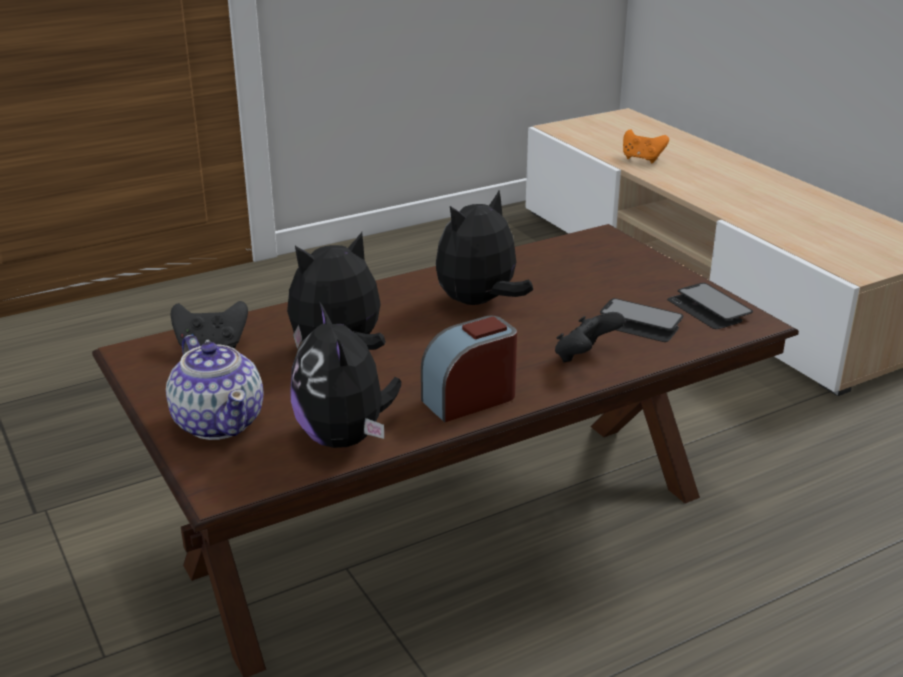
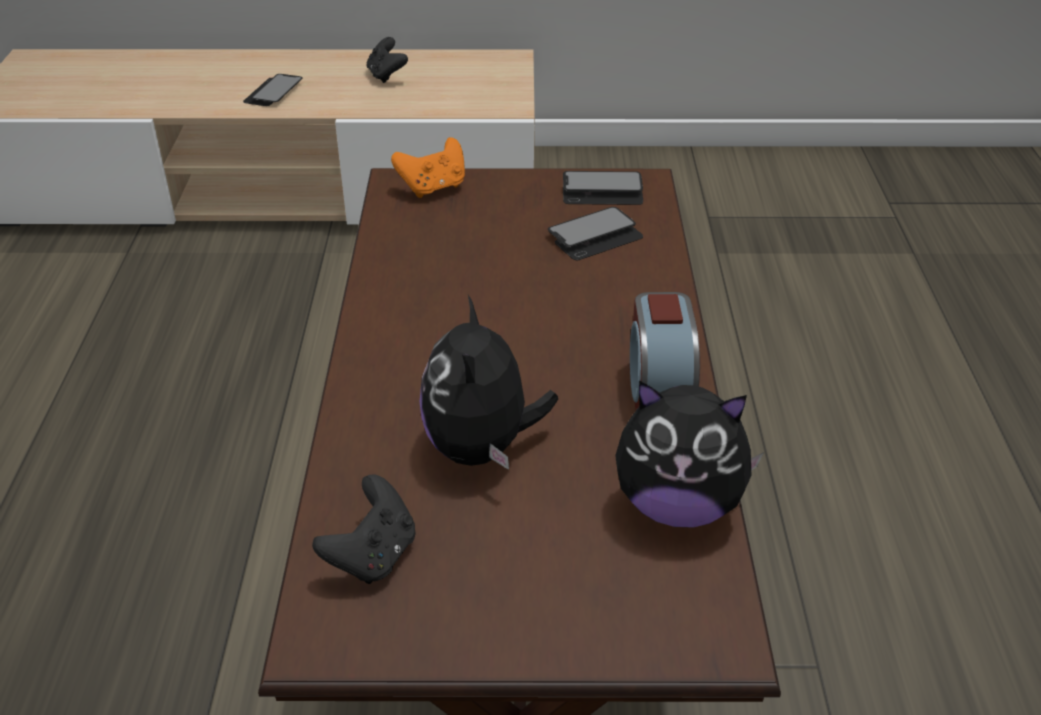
camera: 60 degrees left, 10 degrees up
teapot [166,335,263,440] -> none
plush toy [436,190,533,305] -> none
black game controller [555,312,625,363] -> black game controller moved to [367,37,408,83]
orange game controller [623,129,669,163] -> orange game controller moved to [391,137,465,198]
none -> phone [243,74,303,106]

